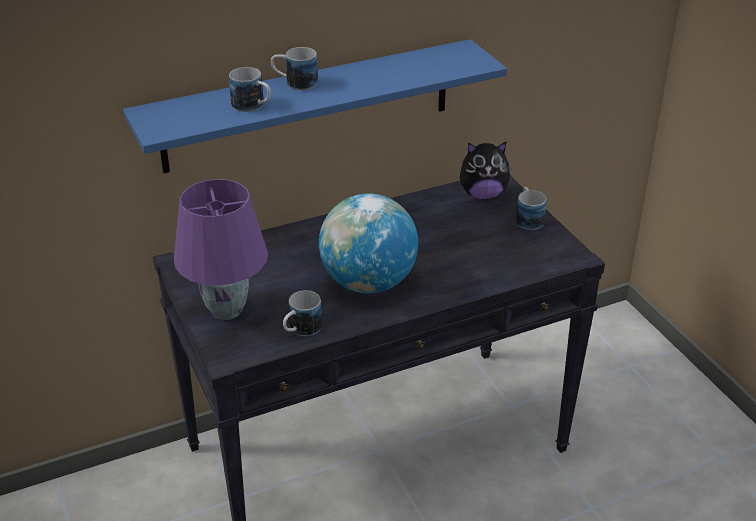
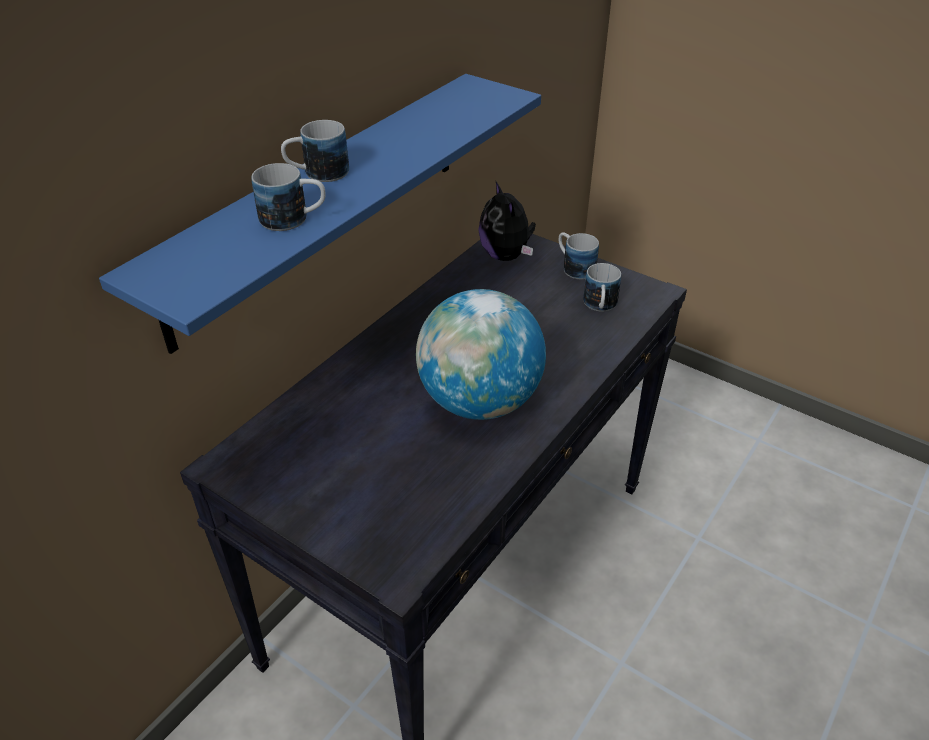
camera: 30 degrees left, 5 degrees up
purple table lamp [174,179,268,320] -> none
mug [283,290,322,336] -> mug moved to [583,263,621,311]
plush toy [460,141,511,199] -> plush toy turned 105 degrees clockwise [479,180,536,261]

